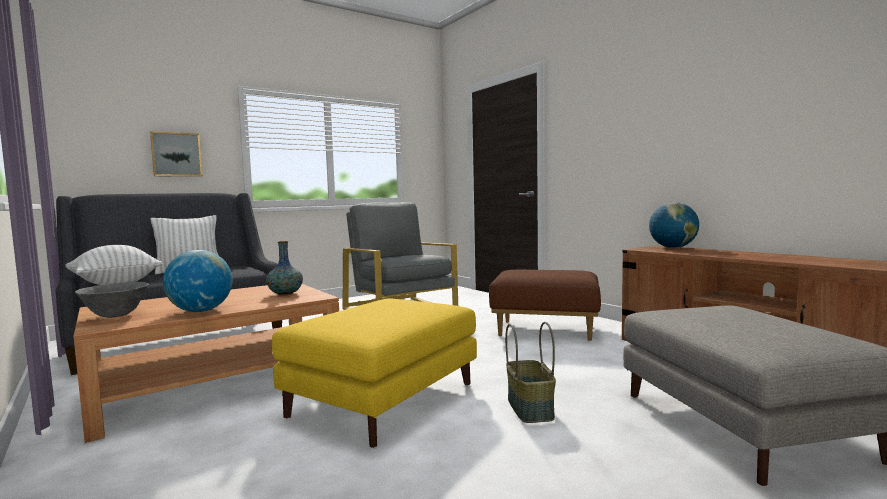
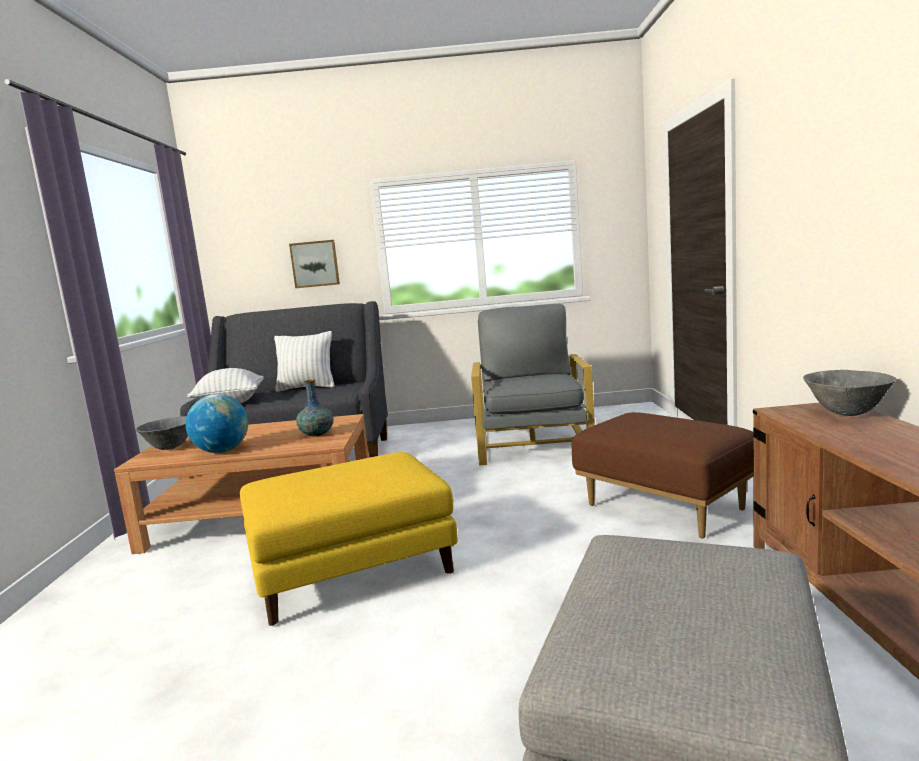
camera: 35 degrees right, 5 degrees up
basket [505,322,556,423] -> none
globe [649,202,699,248] -> grey bowl [803,370,897,416]

